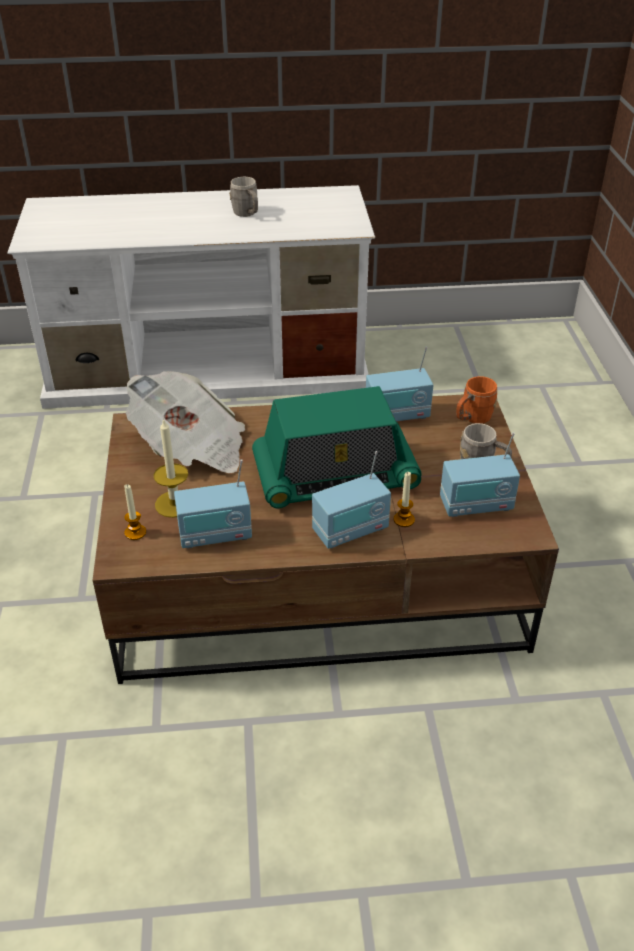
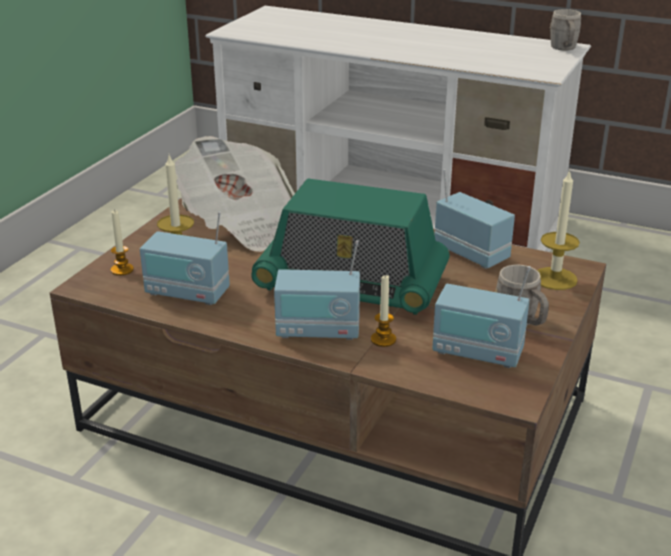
camera: 30 degrees right, 10 degrees down
grey mug [229,177,258,217] -> grey mug moved to [550,9,581,51]
radio [366,347,433,421] -> radio turned 150 degrees counterclockwise [434,169,515,269]
orange mug [456,376,497,424] -> candle [537,169,580,290]

